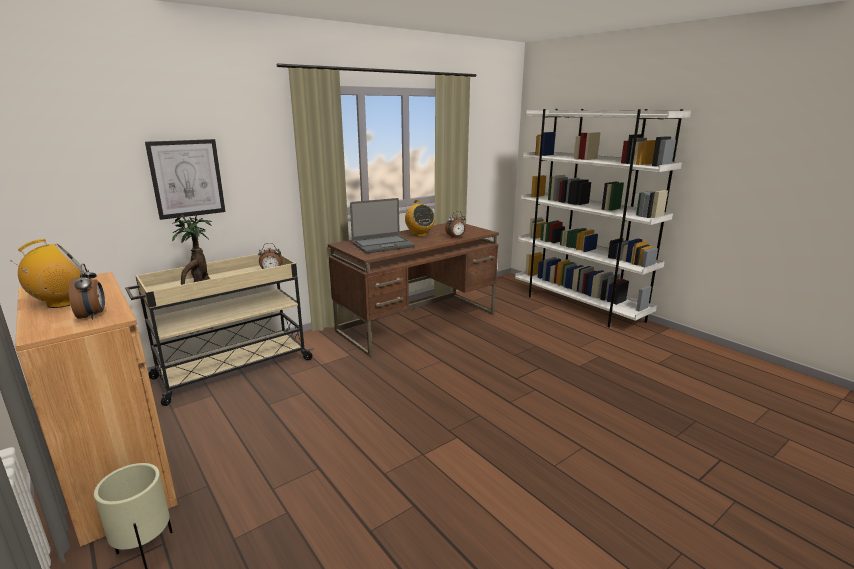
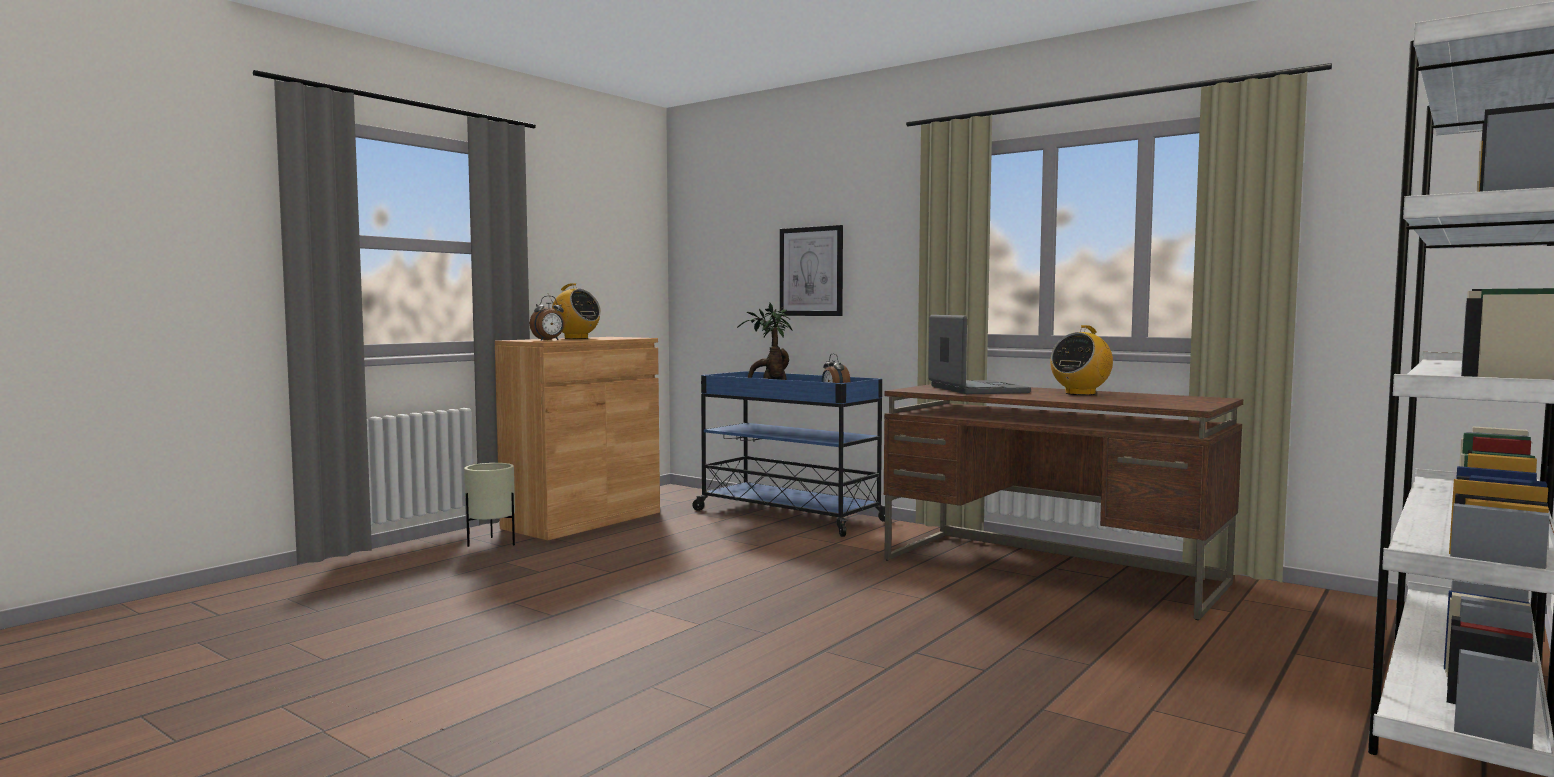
camera: 75 degrees right, 15 degrees down
beige cart [125,254,314,406] -> blue cart [692,371,894,537]
laptop [350,198,415,253] -> laptop turned 150 degrees counterclockwise [928,315,1031,394]
alarm clock [445,211,466,238] -> none

